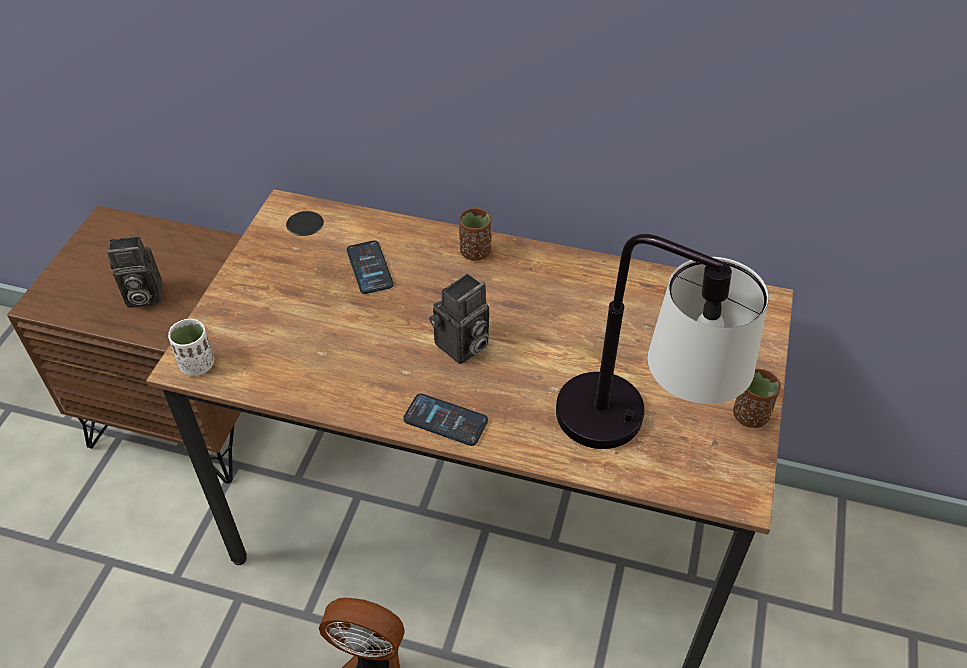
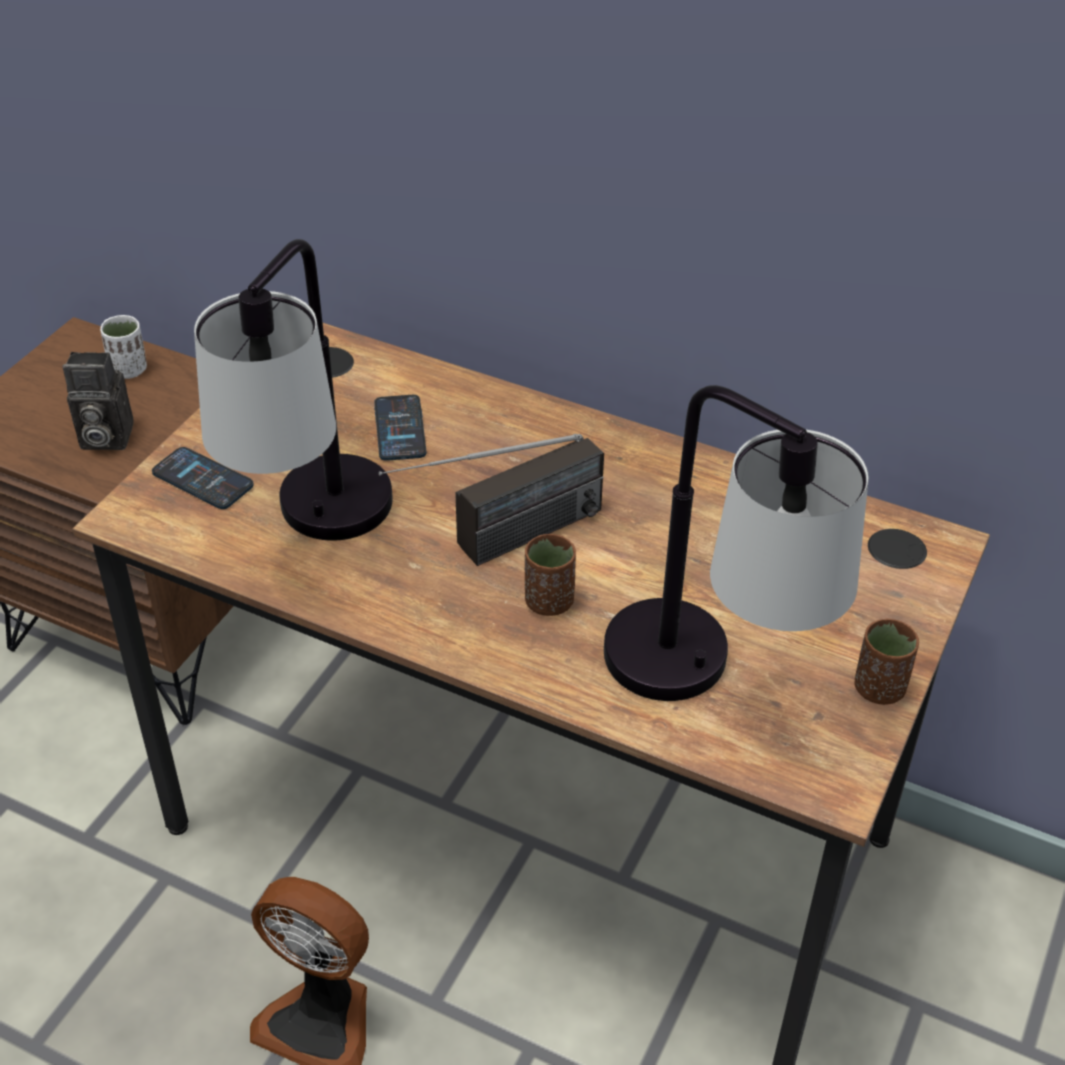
camera: 10 degrees right, 5 degrees down
white cup [168,319,214,376] -> white cup moved to [100,315,147,379]
phone [403,393,488,446] -> phone moved to [152,447,254,509]
camera [429,273,489,364] -> radio [378,434,604,566]
brown cup [459,208,491,261] -> brown cup moved to [525,534,576,616]
none -> table lamp [194,239,393,541]

